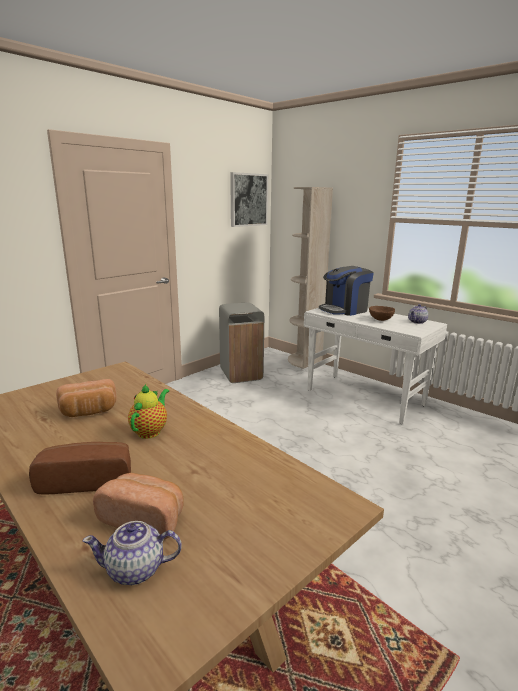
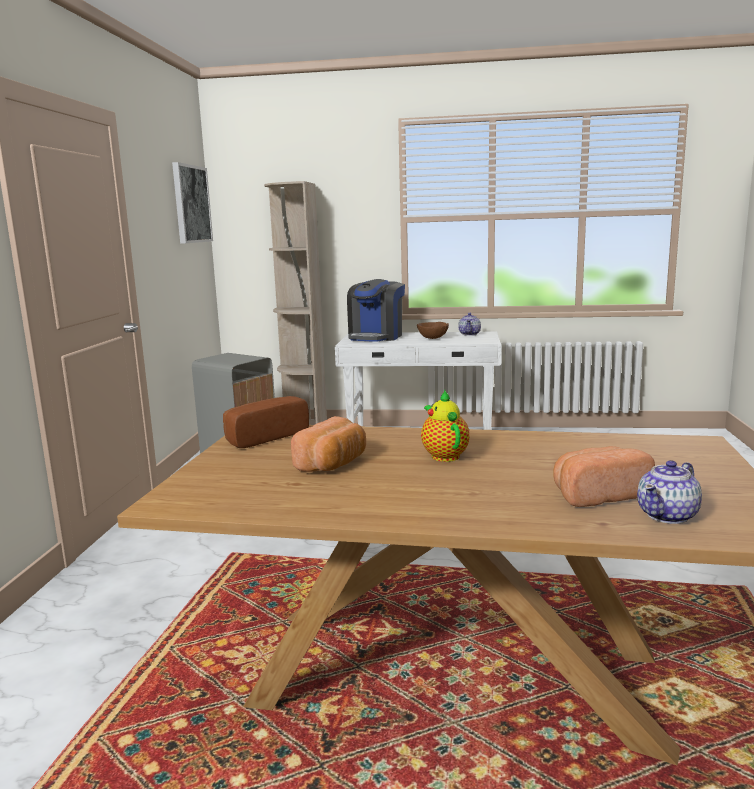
camera: 35 degrees left, 5 degrees down
bread [29,442,131,495] -> bread moved to [223,396,309,448]

